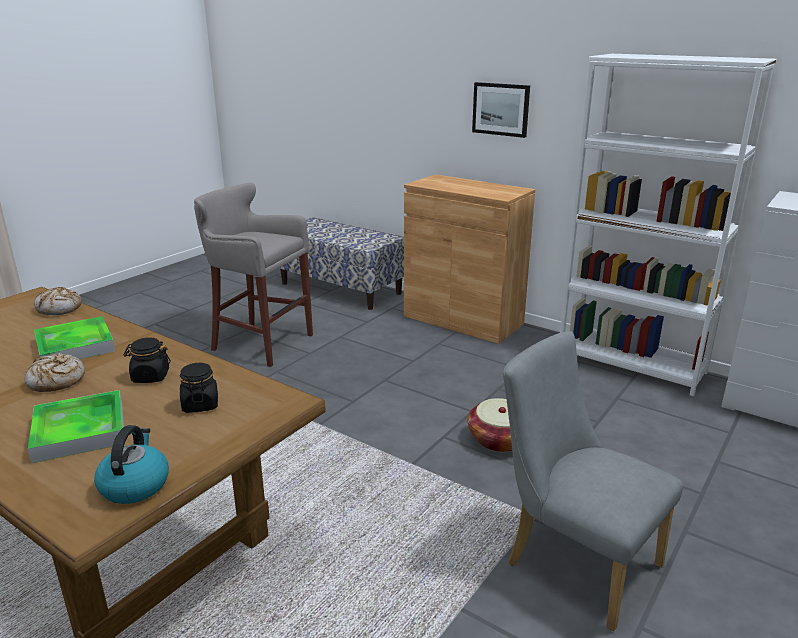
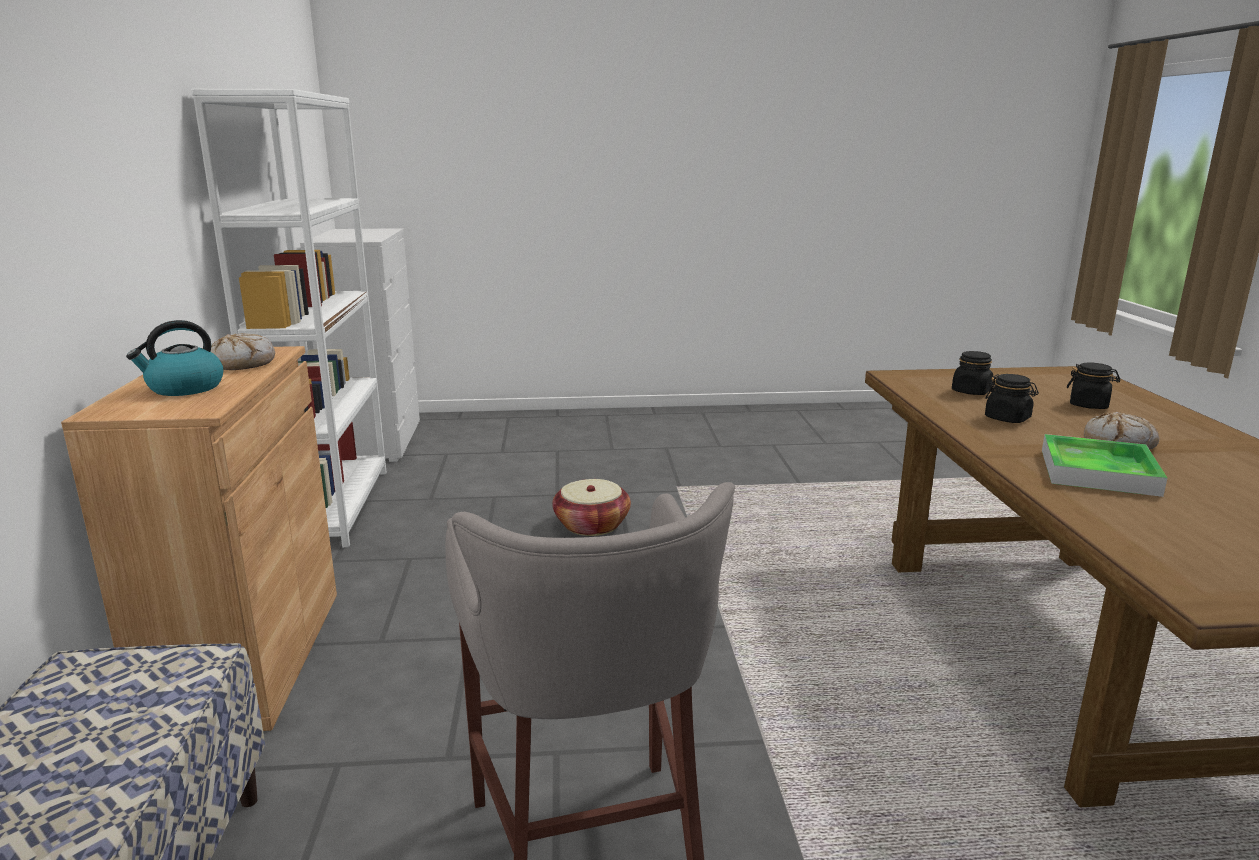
camera: 130 degrees left, 5 degrees down
tray [28,390,124,463] -> black jar [1067,363,1120,409]
bread [34,287,82,315] -> bread moved to [211,333,275,370]
kettle [94,425,169,504] -> kettle moved to [126,320,224,396]
picture [472,82,530,138] -> none
grey chair [503,331,683,631] -> none

